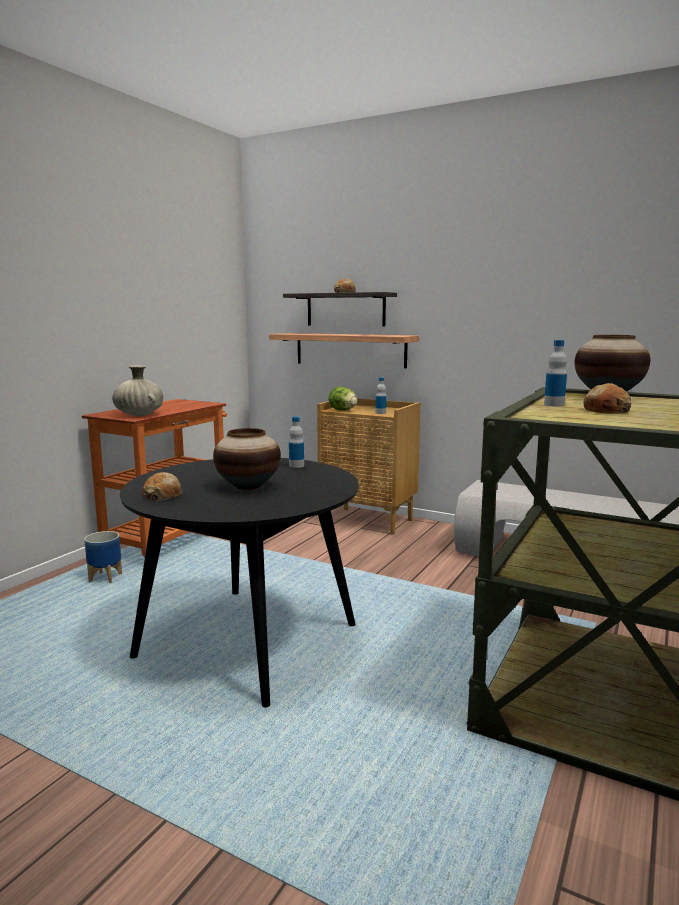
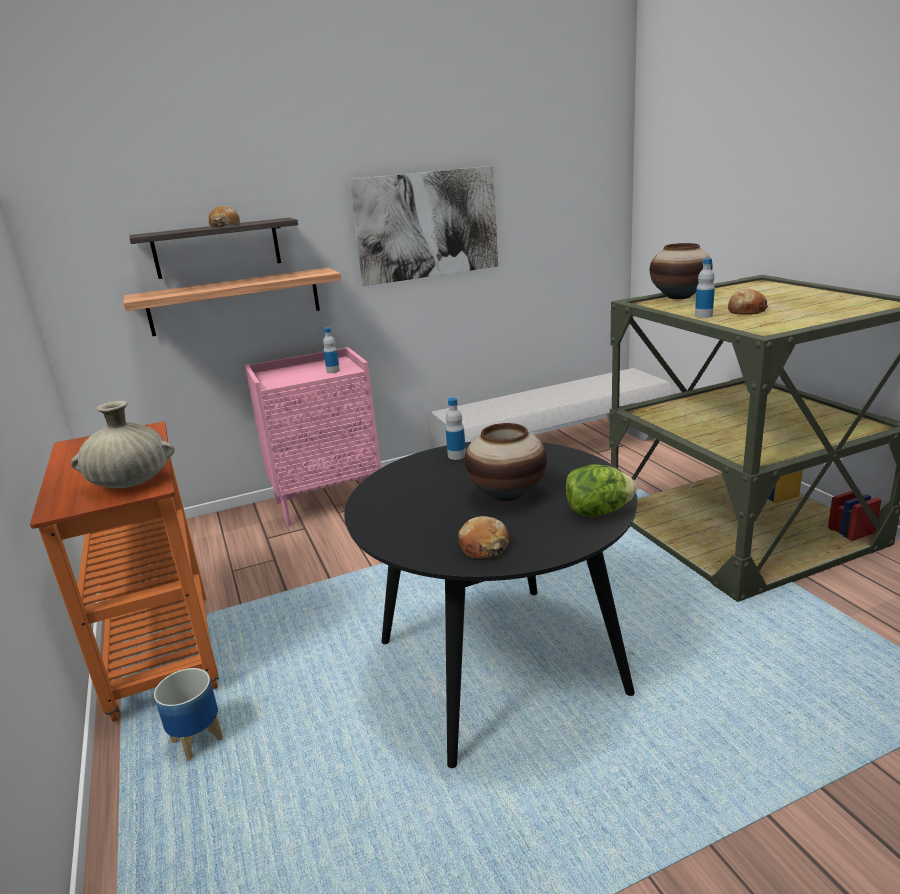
camera: 50 degrees left, 10 degrees up
brown cabinet [317,398,421,535] -> pink cabinet [244,347,381,527]
lettuce [328,387,357,411] -> lettuce moved to [565,464,637,516]
none -> picture [349,166,498,286]

